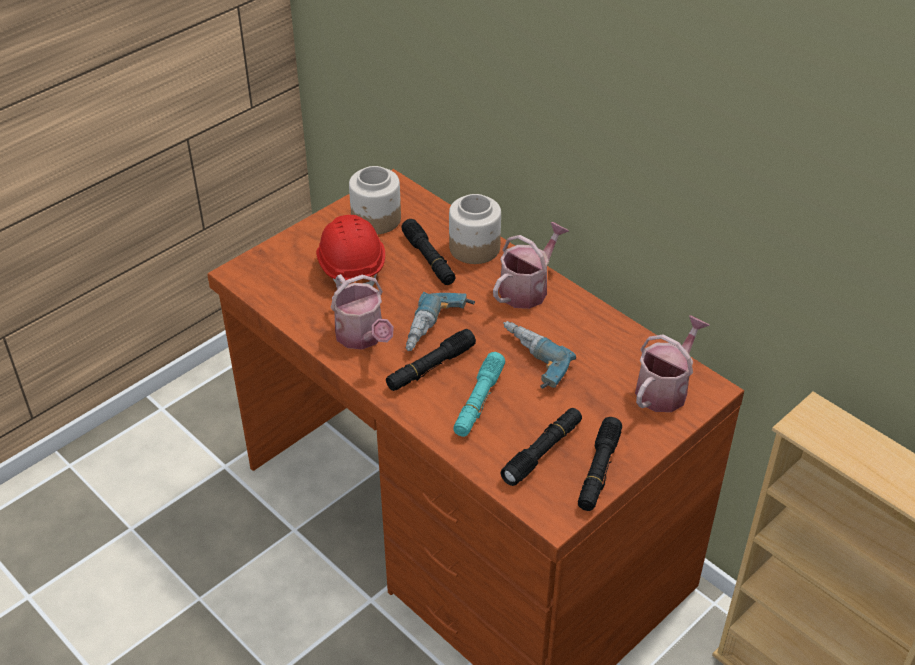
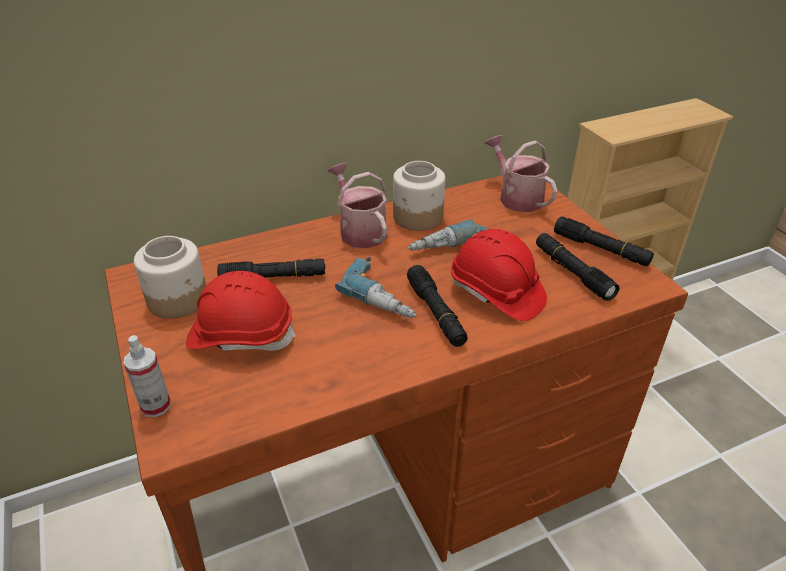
camera: 70 degrees left, 5 degrees down
watering can [331,274,394,350] -> none
jar [449,194,501,264] -> jar moved to [393,161,445,231]
turquoise flashlight [453,352,505,437] -> red hard hat [451,229,547,321]
none -> spray bottle [124,335,171,417]

